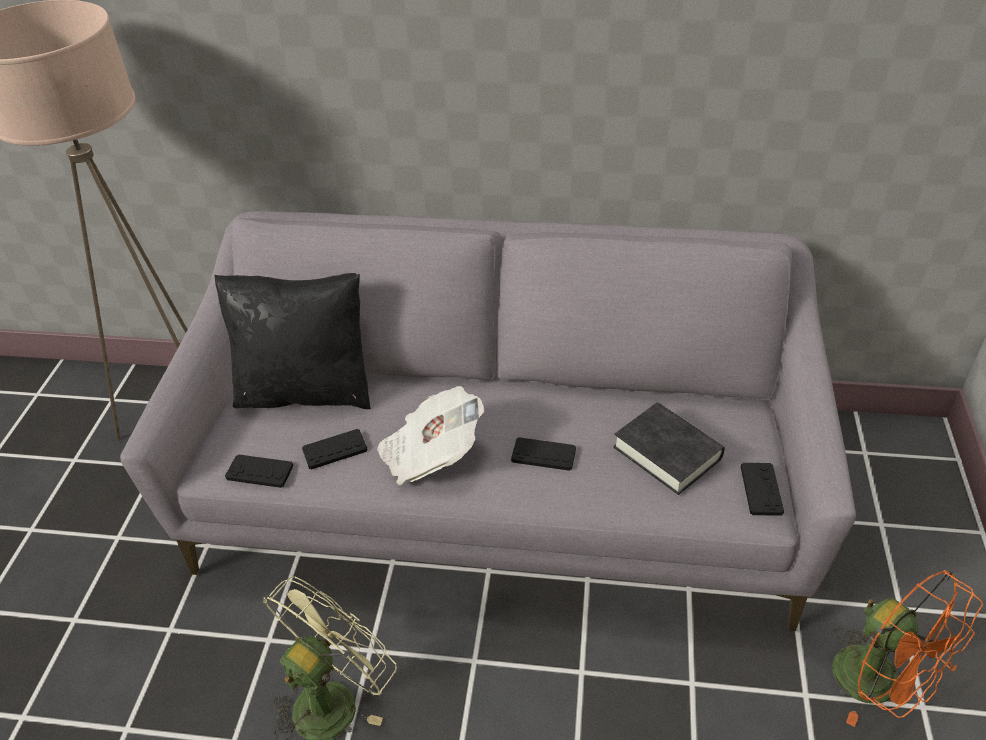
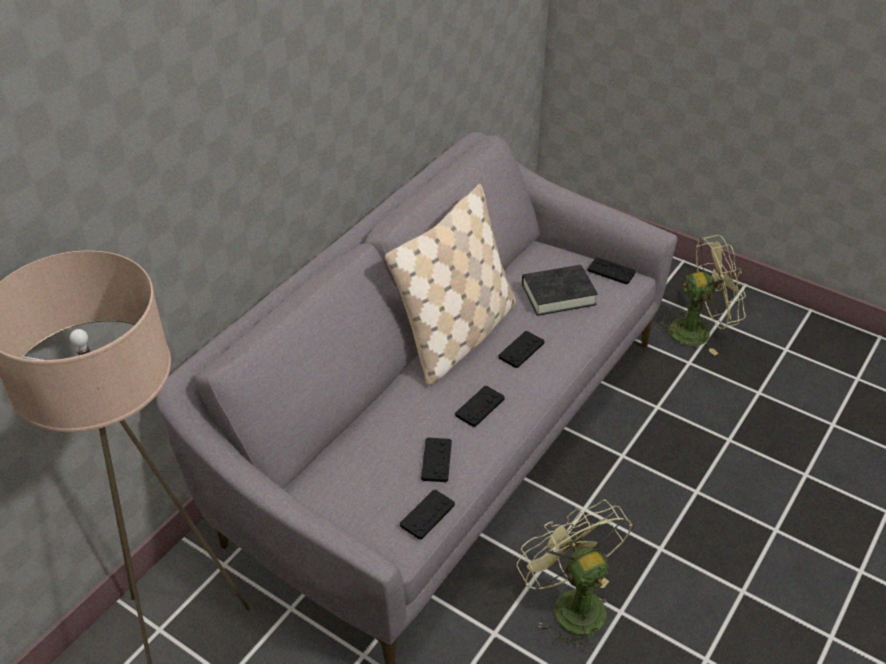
camera: 65 degrees left, 0 degrees up
black pillow [214,273,371,409] -> none
newspaper [377,386,484,485] -> black game controller [455,386,505,427]
orange fan [832,570,983,727] -> green fan [655,235,746,356]
none -> beige pillow [385,184,516,385]

